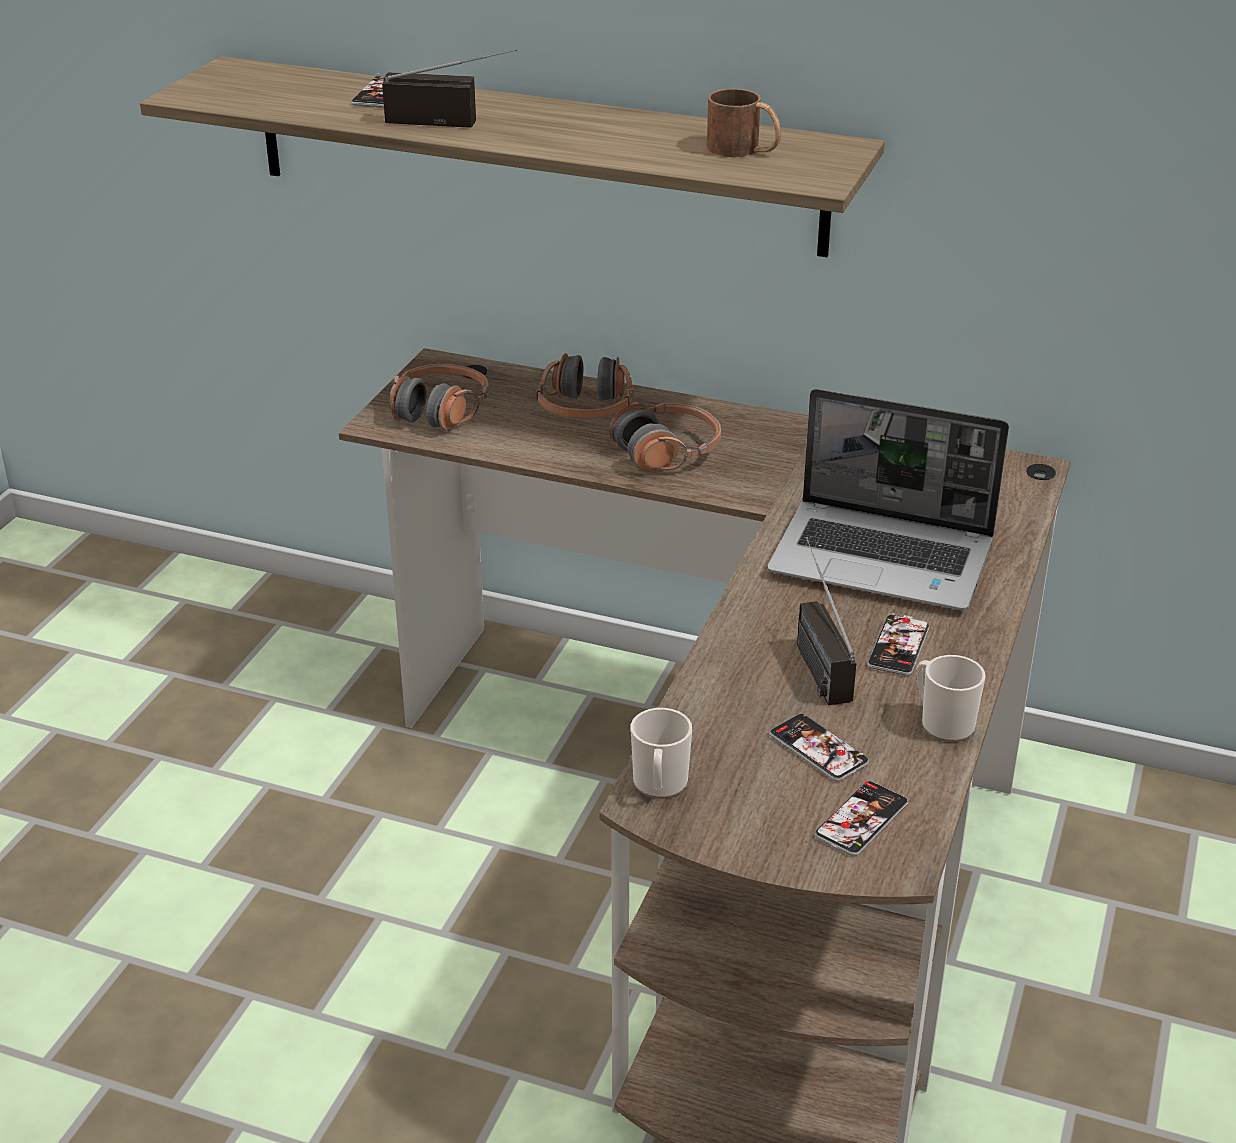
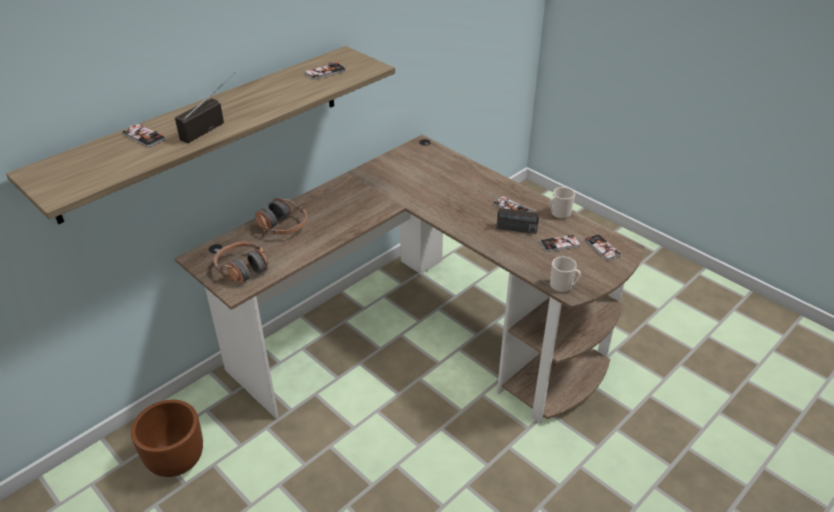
camera: 65 degrees left, 5 degrees up
headphones [609,402,721,472] -> none
brown mug [707,89,782,157] -> phone [305,62,346,80]
laptop [768,389,1009,611] -> none
none -> brown planter [131,400,203,477]

